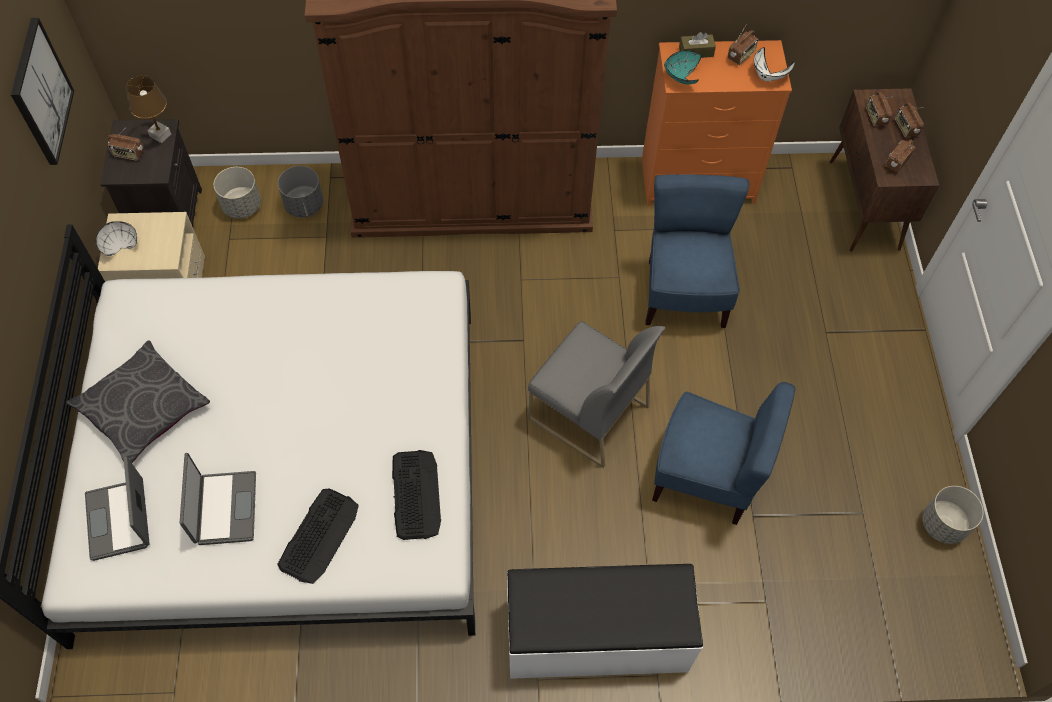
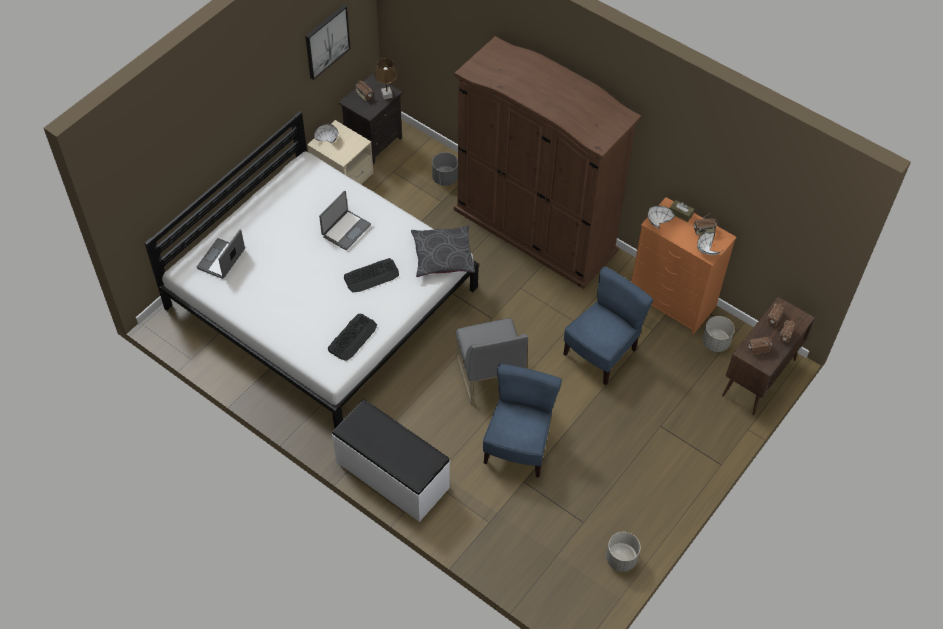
camera: 40 degrees right, 5 degrees down
grey pillow [66,340,210,463] -> grey pillow moved to [411,226,475,277]
laptop [180,453,256,545] -> laptop moved to [319,191,371,250]
grey planter [213,167,261,218] -> grey planter moved to [702,316,735,352]
keyboard [277,488,359,584] -> keyboard moved to [344,258,399,292]
blue chair [652,382,795,525] -> blue chair turned 135 degrees counterclockwise [483,364,562,478]
turquoise bowl [664,51,702,84] -> white bowl [648,206,675,228]

